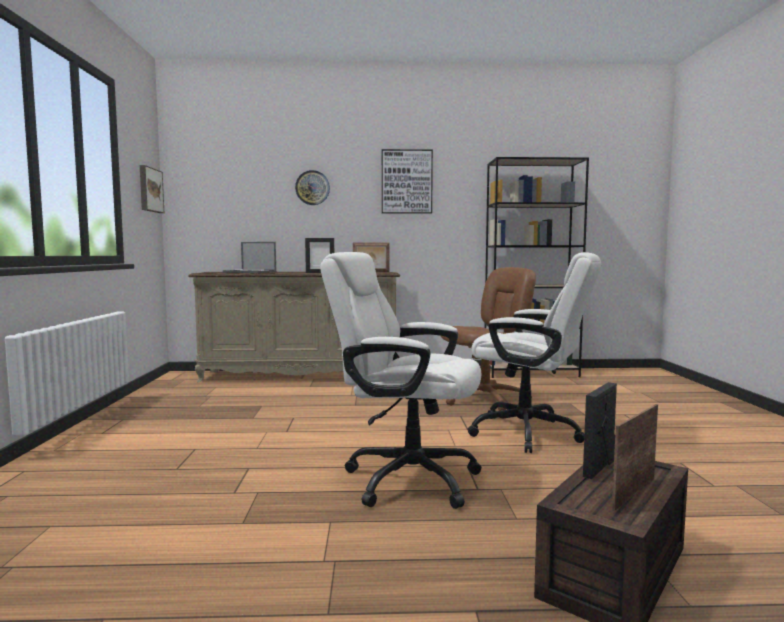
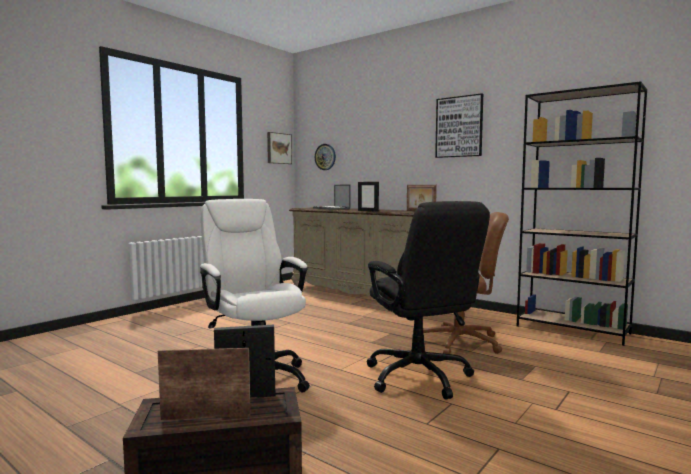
camera: 40 degrees right, 0 degrees up
wall clock [295,170,330,205] -> wall clock moved to [315,144,336,170]
white office chair [467,252,601,453] -> black office chair [367,201,490,400]

